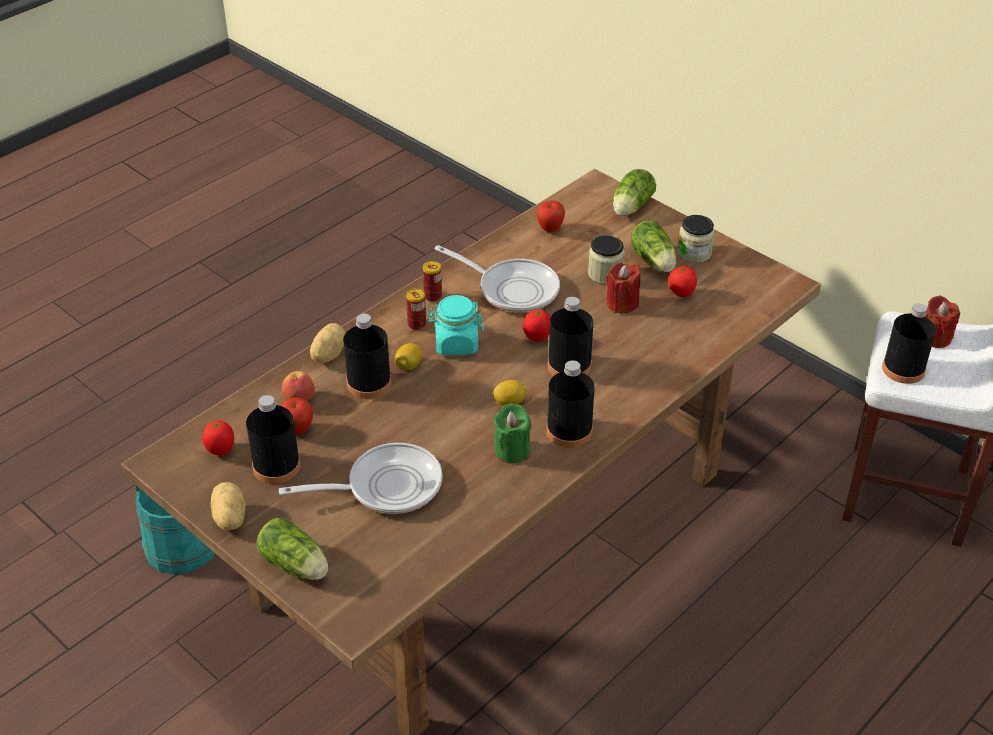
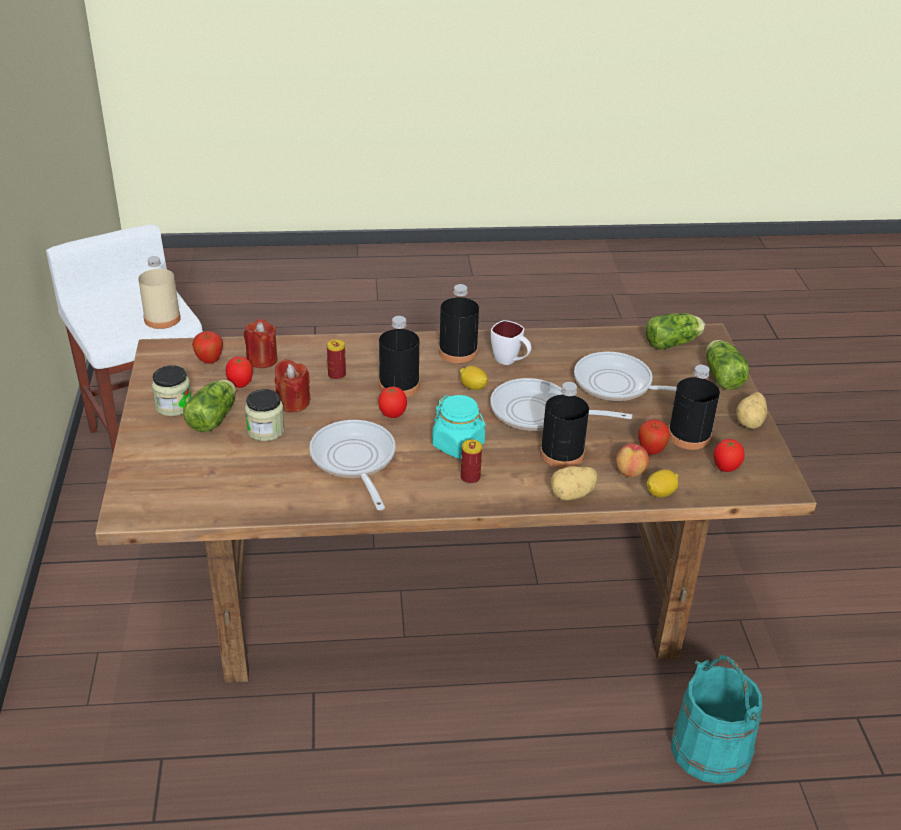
camera: 140 degrees left, 5 degrees down
lemon [395,343,422,371] -> lemon moved to [646,469,678,497]
can [423,261,442,302] -> can moved to [327,339,346,380]
green candle [493,404,531,463] -> white mug [491,320,531,365]
apple [537,201,565,233] -> apple moved to [192,331,223,364]
lettuce [613,169,656,216] -> lettuce moved to [645,313,705,349]
black bottle [882,303,936,384] -> beige bottle [138,256,181,329]
red candle [925,295,960,348] -> red candle moved to [244,319,278,368]
none -> frying pan [490,378,632,431]

